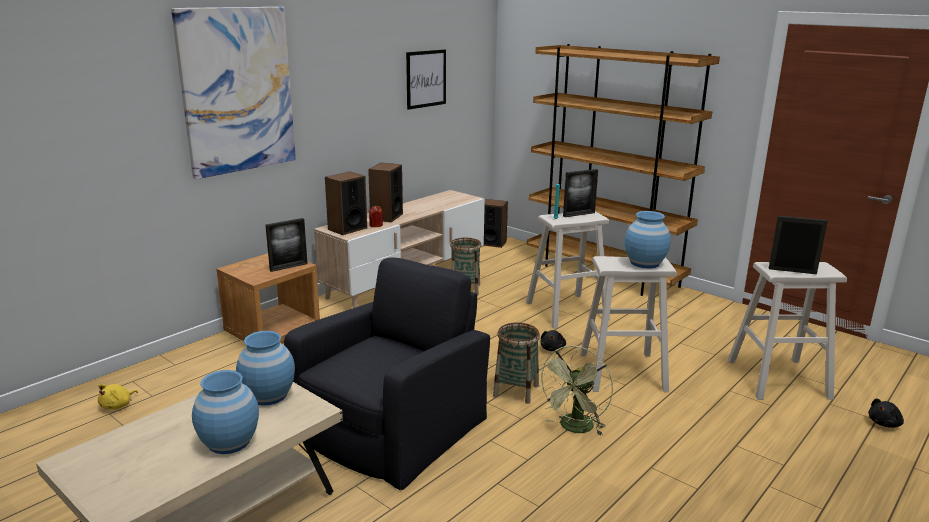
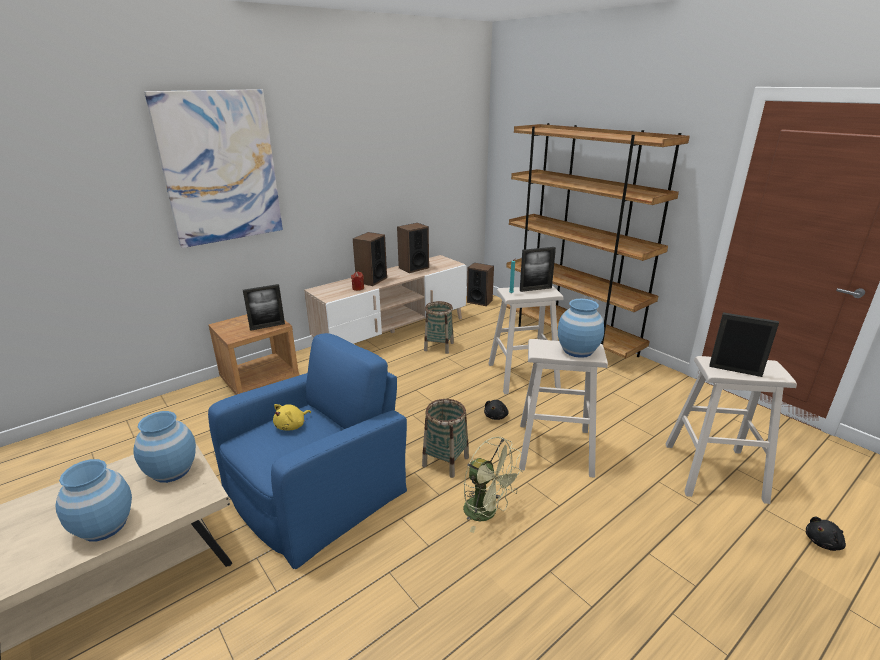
camera: 10 degrees right, 5 degrees up
yellow plush toy [98,384,138,409] -> yellow plush toy moved to [273,404,311,430]
black armchair [284,257,490,490] -> blue armchair [208,333,407,569]
speaker [325,172,367,235] -> speaker moved to [397,223,429,273]
picture [406,49,446,110] -> none
green fan [536,346,613,436] -> green fan turned 90 degrees counterclockwise [463,437,523,533]

